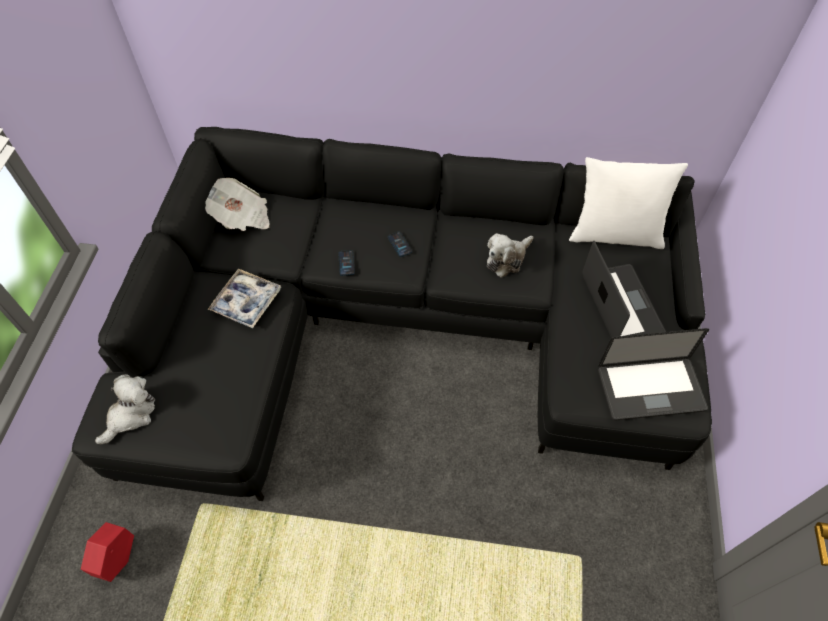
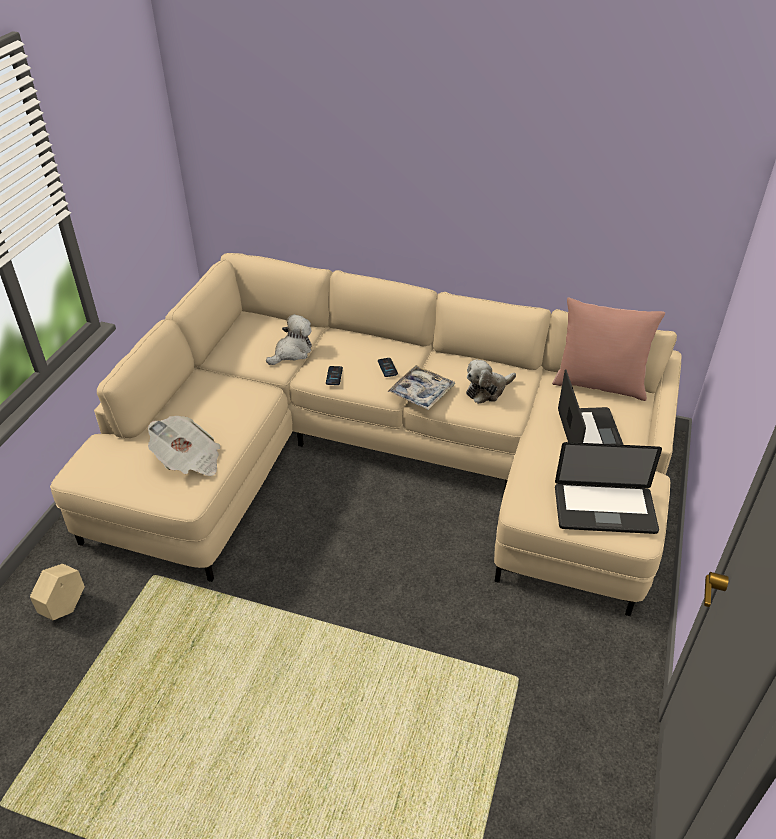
camera: 10 degrees right, 15 degrees down
black sofa [72,127,712,501] -> beige sofa [50,253,682,616]
red planter [81,522,134,582] -> beige planter [30,564,85,620]
plush toy [95,374,155,444] -> plush toy moved to [266,314,312,365]
newspaper [205,178,270,231] -> newspaper moved to [148,416,220,476]
tray [208,268,281,328] -> tray moved to [387,365,455,410]
white pillow [569,157,688,249] -> pink pillow [552,298,665,401]

